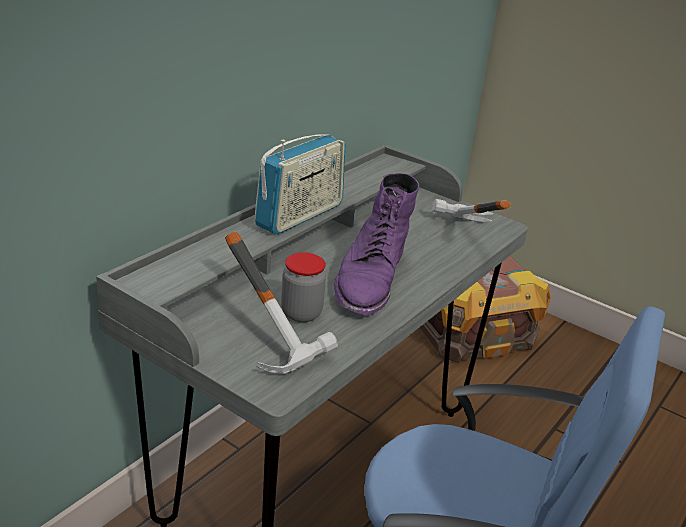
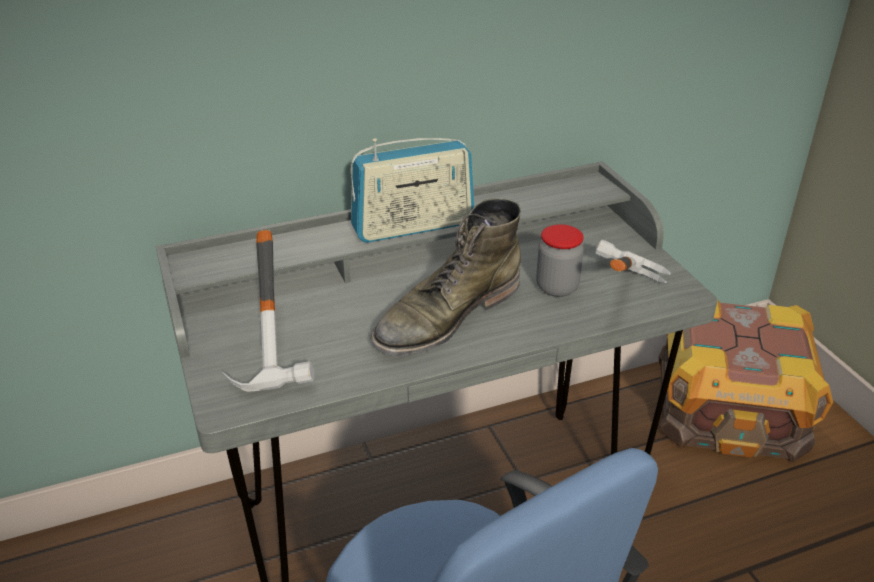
camera: 35 degrees right, 5 degrees up
jar [281,252,326,322] -> jar moved to [536,224,584,297]
purple boot [334,173,420,316] -> green boot [370,199,521,356]

